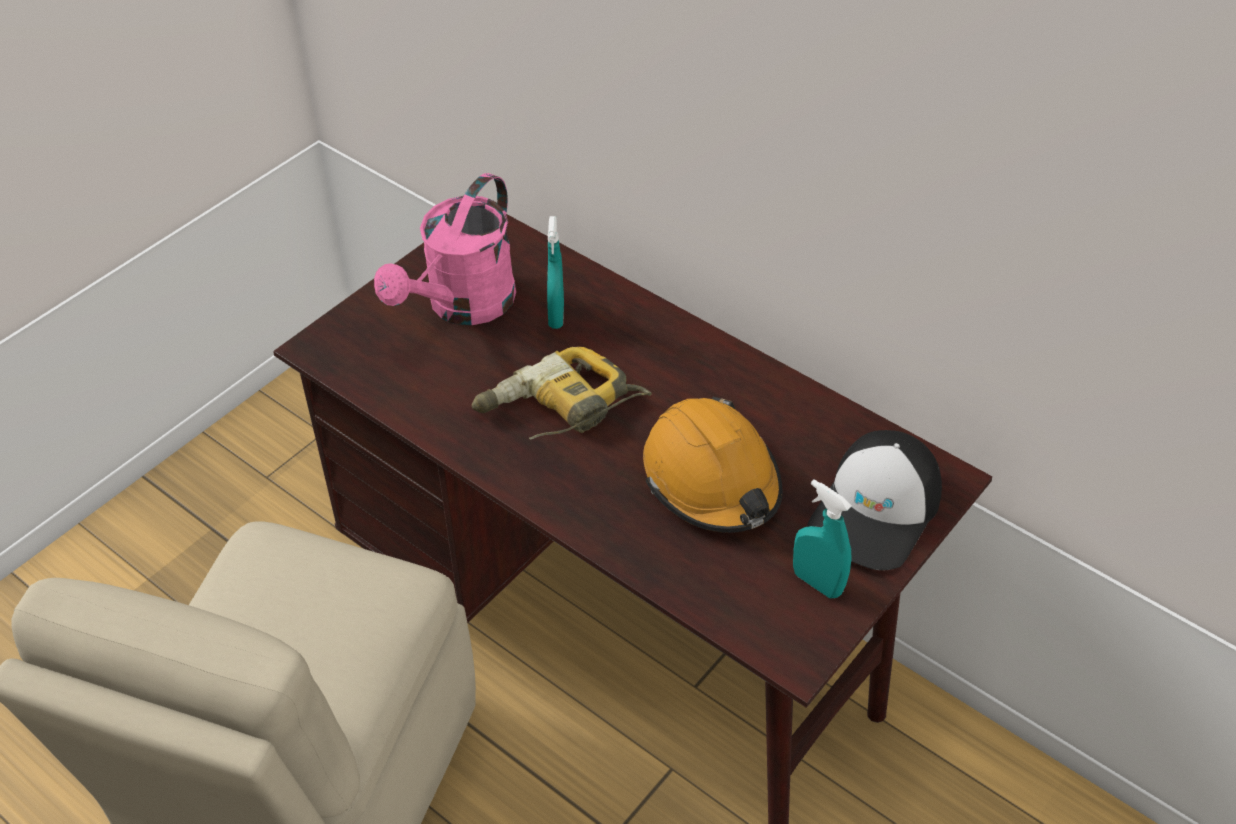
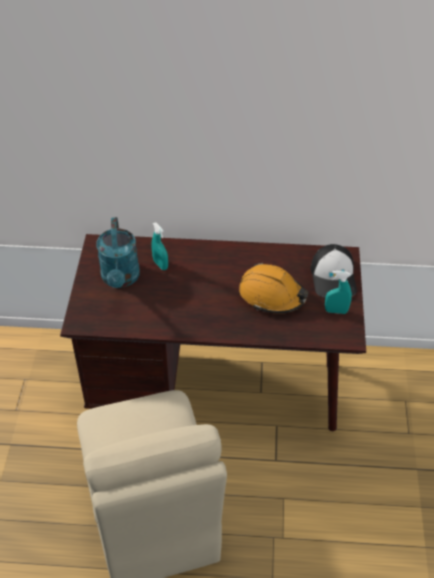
camera: 35 degrees left, 0 degrees up
pink watering can [374,173,516,325] -> turquoise watering can [96,217,140,288]
power drill [472,347,652,440] -> none

